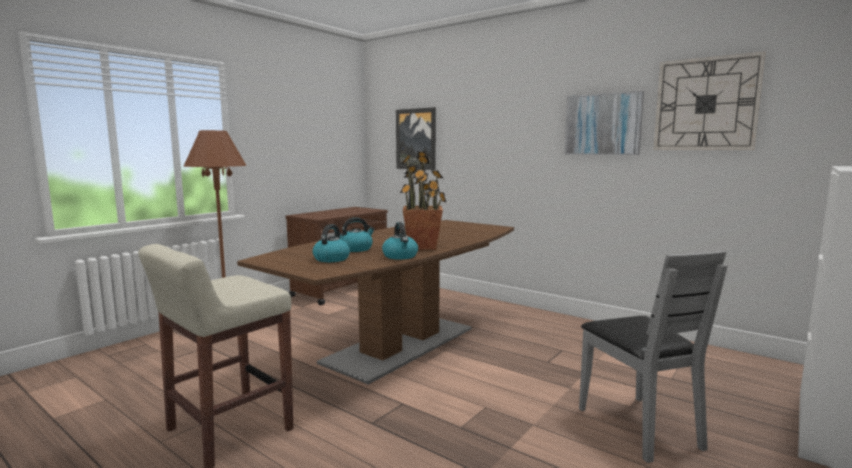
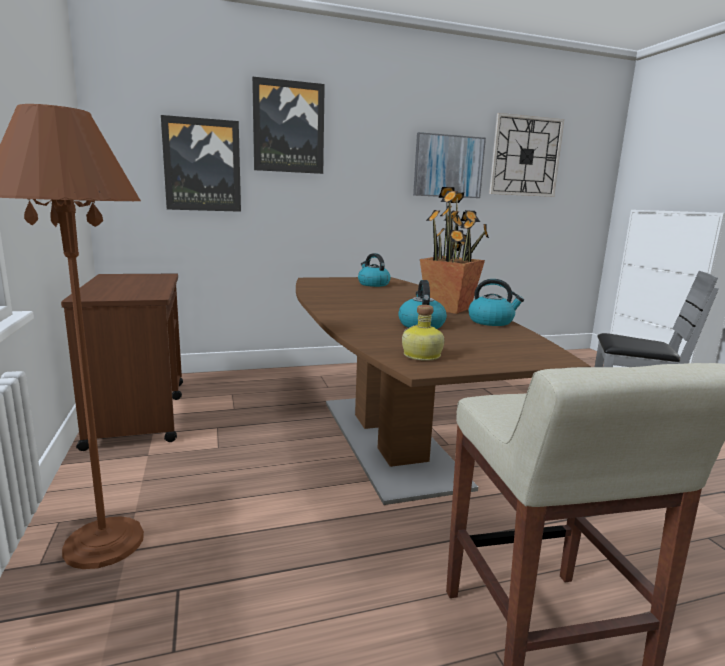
camera: 55 degrees left, 5 degrees up
kettle [312,224,350,262] -> kettle moved to [358,253,391,287]
none -> picture [252,77,325,174]
none -> bottle [402,305,445,361]

